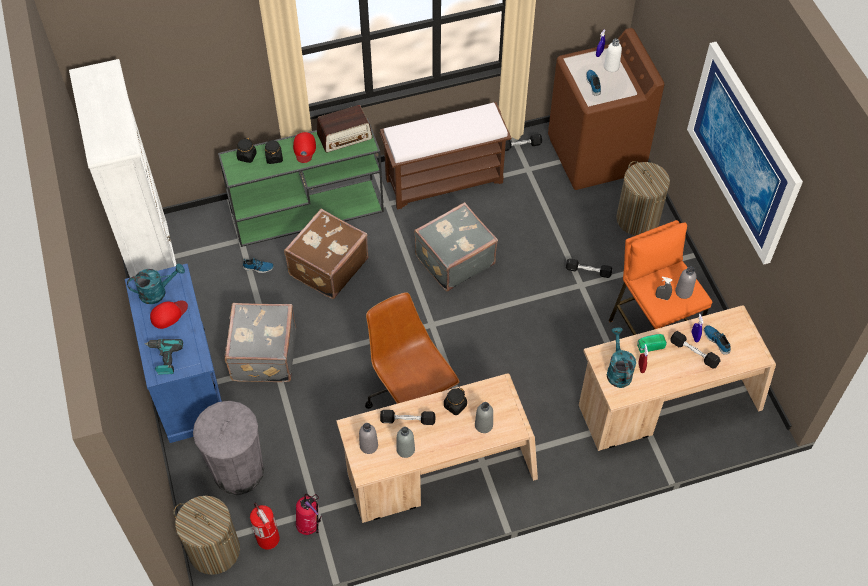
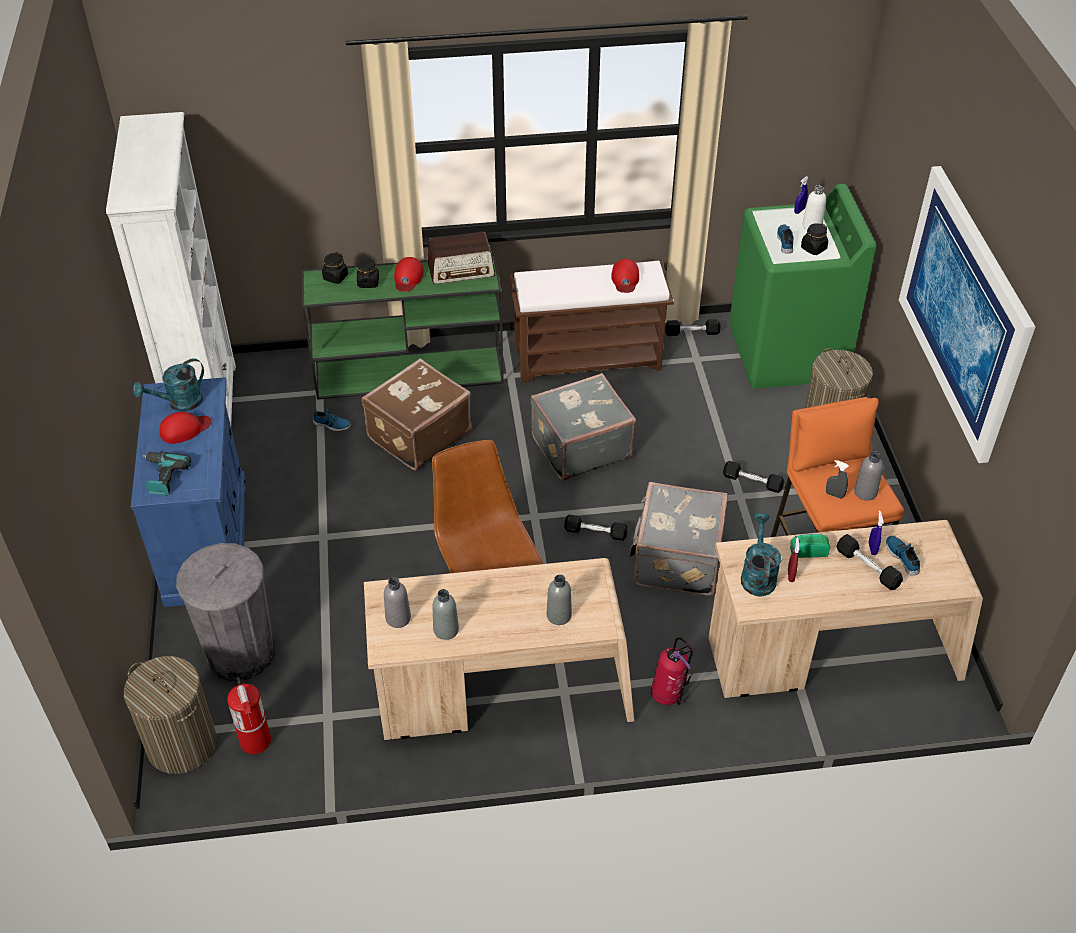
camera: 10 degrees right, 10 degrees down
turquoise watering can [127,263,185,304] -> turquoise watering can turned 150 degrees clockwise [133,358,204,412]
grey suitcase [224,303,296,382] -> grey suitcase moved to [629,482,728,596]
fire extinguisher [296,494,321,535] -> fire extinguisher moved to [651,637,693,705]
black dumbbell [380,410,436,425] -> black dumbbell moved to [564,514,628,541]
black jar [444,387,467,415] -> black jar moved to [801,223,828,255]
brown washing machine [548,28,664,190] -> green washing machine [729,184,877,389]
none -> red cap [611,259,639,293]

